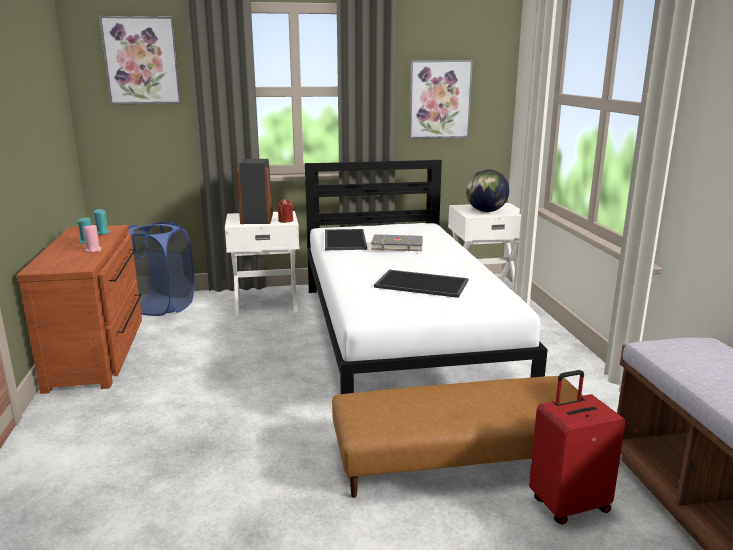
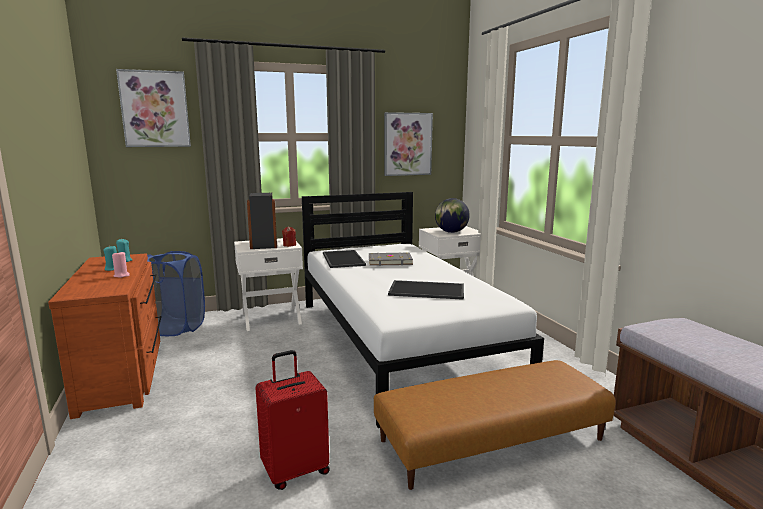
camera: 10 degrees left, 5 degrees down
red suitcase [529,370,626,525] -> red suitcase moved to [255,350,330,490]

